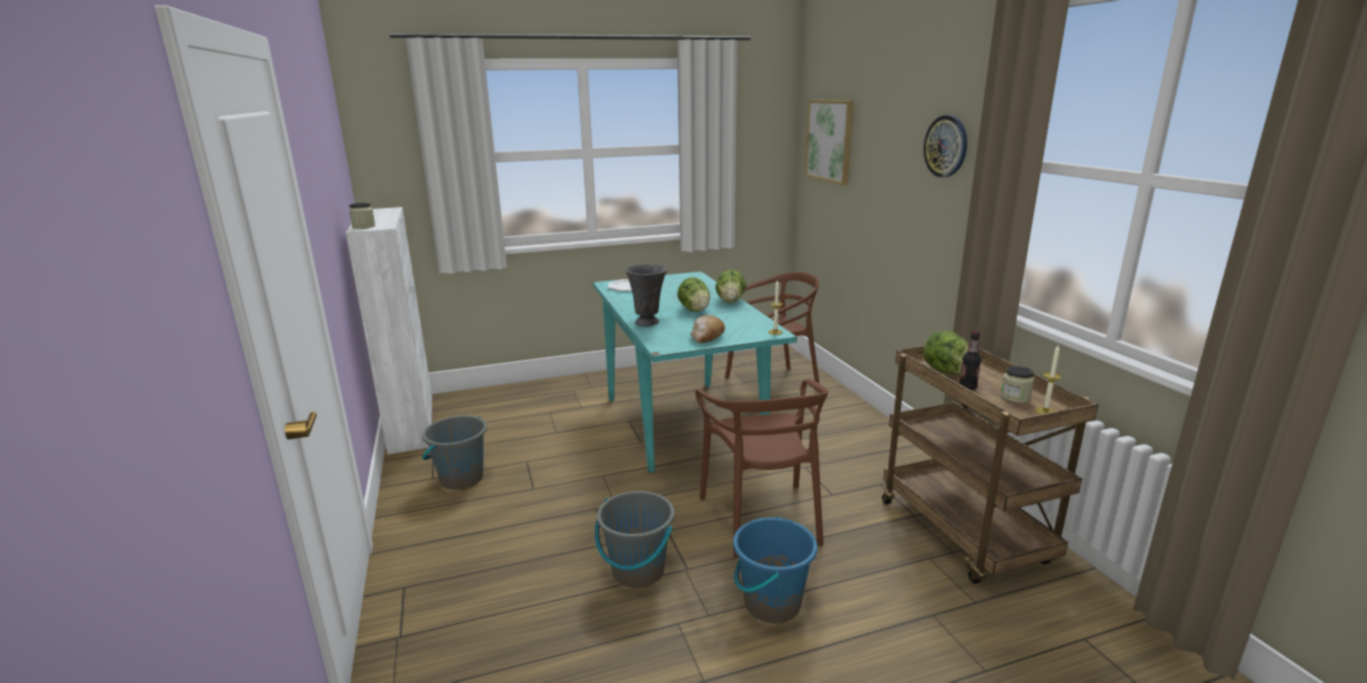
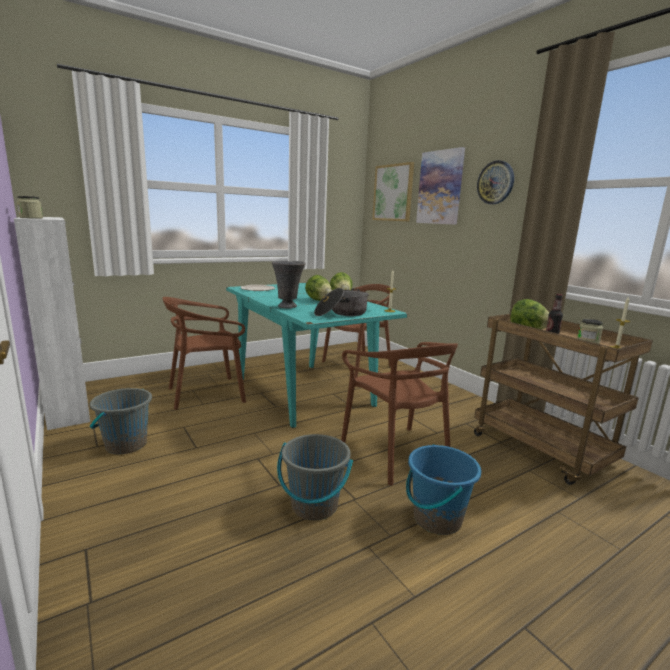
camera: 15 degrees left, 5 degrees down
bread [690,315,725,343] -> cooking pot [314,288,369,316]
none -> brown chair [162,297,246,410]
none -> picture [416,147,465,225]

